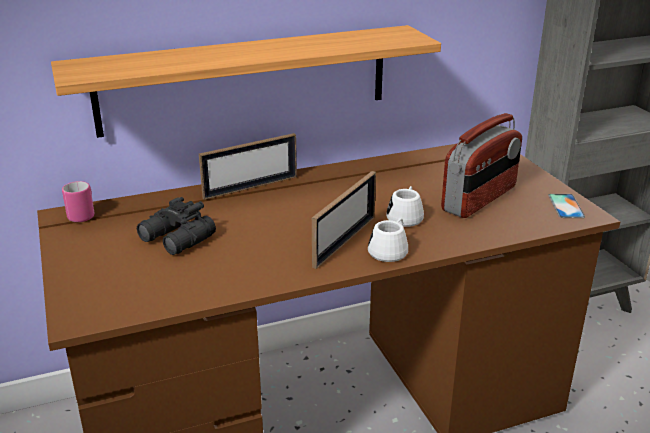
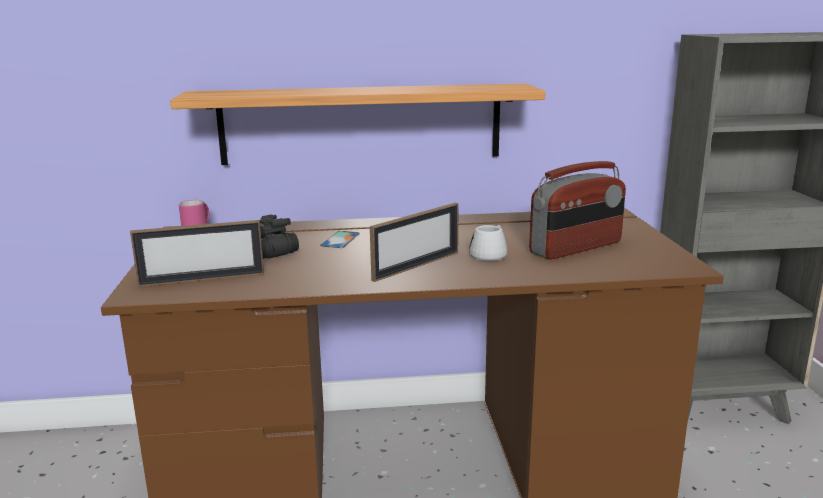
camera: 15 degrees right, 10 degrees down
picture frame [199,133,297,200] -> picture frame moved to [130,220,264,287]
white mug [368,218,408,262] -> none
phone [548,194,585,218] -> phone moved to [320,231,360,248]

